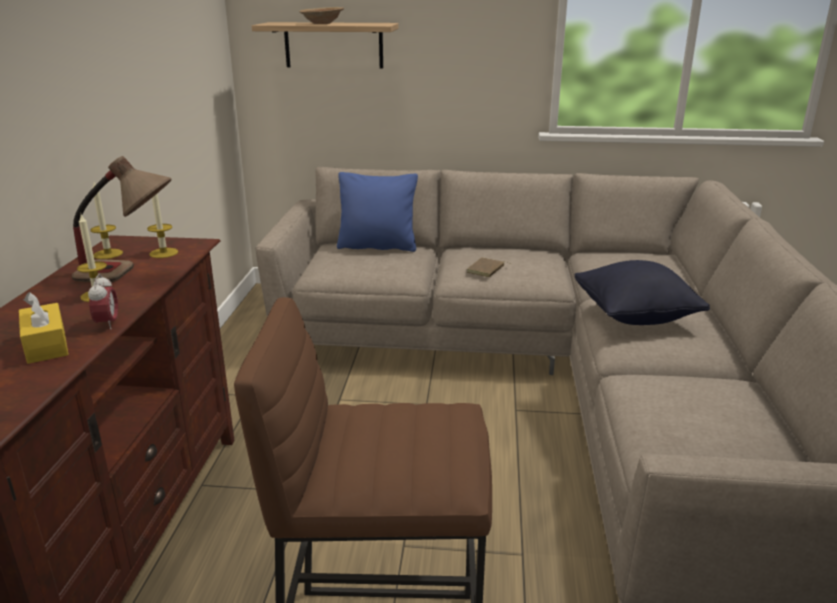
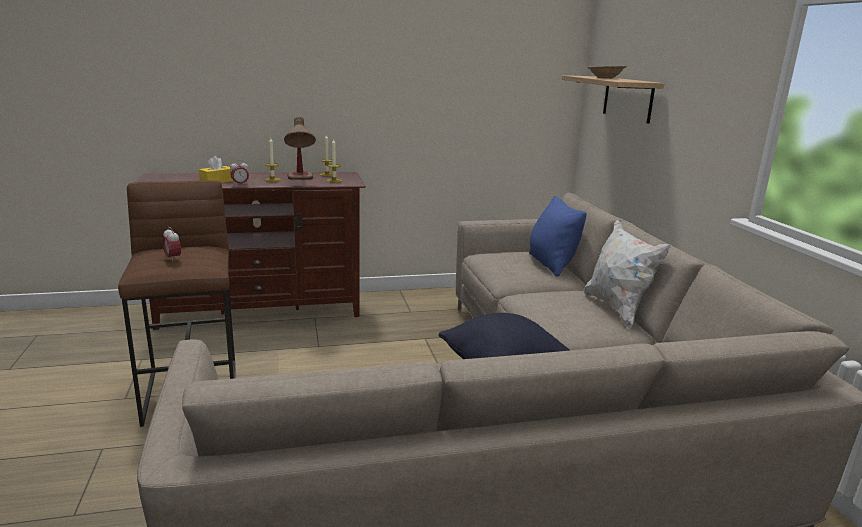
camera: 70 degrees right, 5 degrees down
brown book [467,257,511,277] -> none
none -> alarm clock [162,227,181,262]
none -> white pillow [583,220,671,329]

